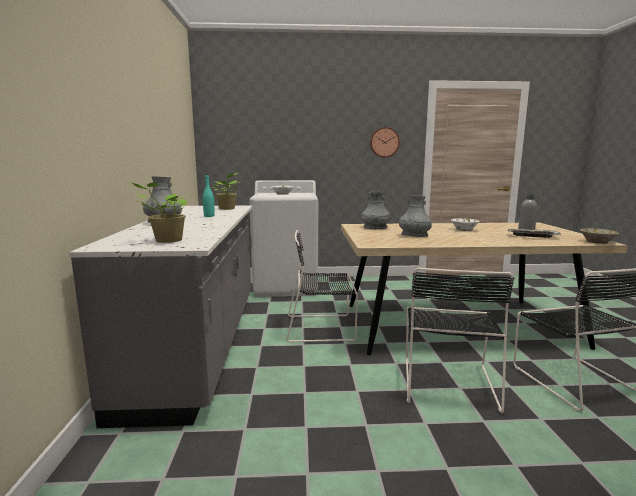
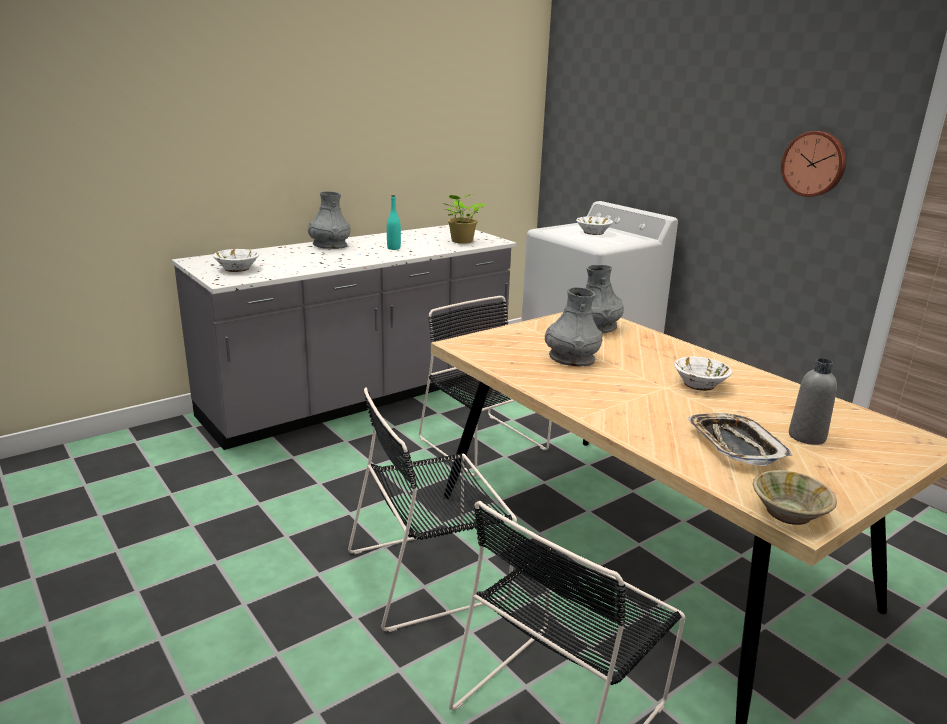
camera: 55 degrees right, 10 degrees up
potted plant [132,182,188,243] -> white bowl [213,249,259,272]

